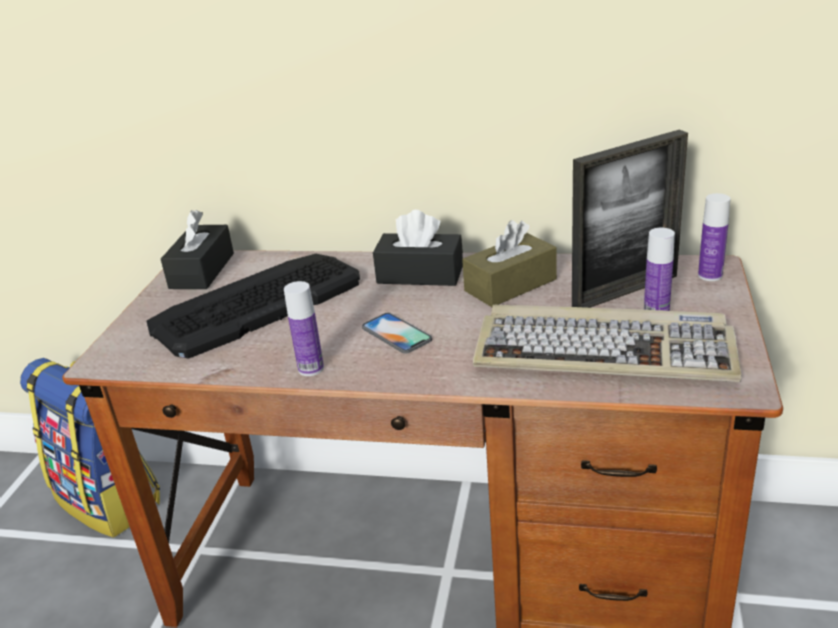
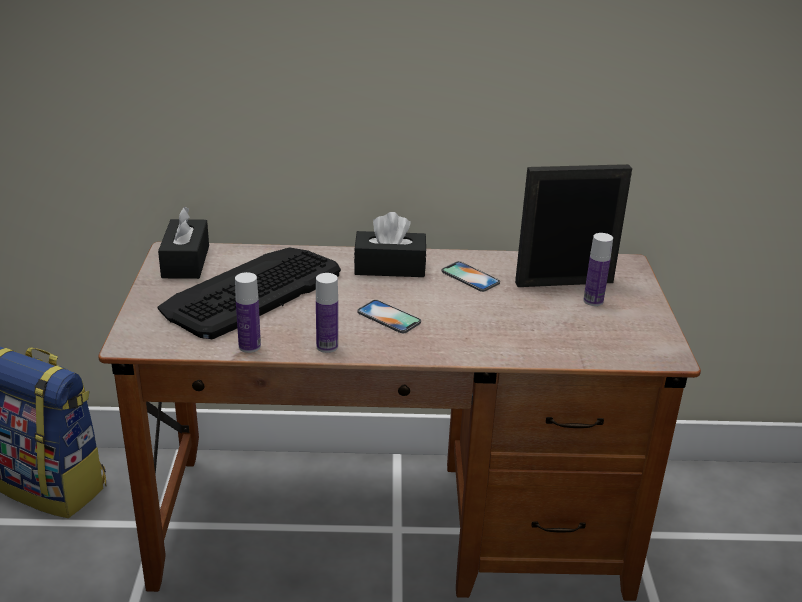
camera: 15 degrees left, 0 degrees up
brown tissue box [462,220,557,307] -> phone [442,261,500,292]
keyboard [473,305,742,382] -> none
picture frame [572,130,688,308] -> picture frame turned 150 degrees counterclockwise [515,164,632,287]
bottle [698,193,731,281] -> bottle moved to [235,272,261,353]

